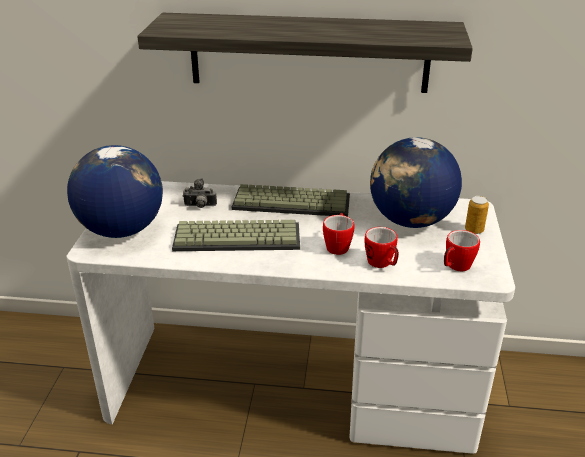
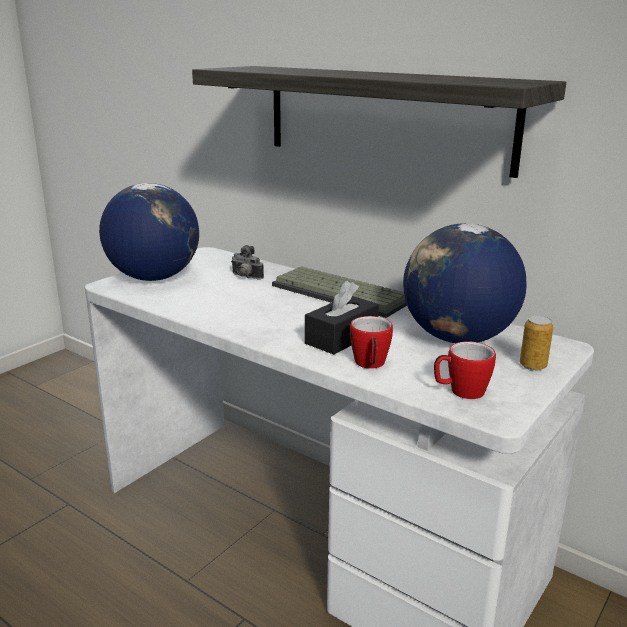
camera: 30 degrees right, 10 degrees down
keyboard [172,220,300,251] -> none
mug [323,213,354,255] -> black tissue box [305,281,379,355]

